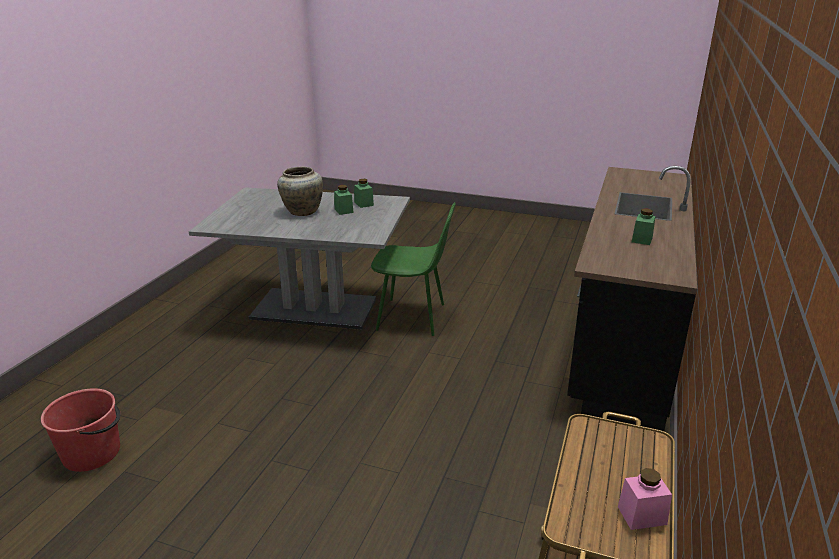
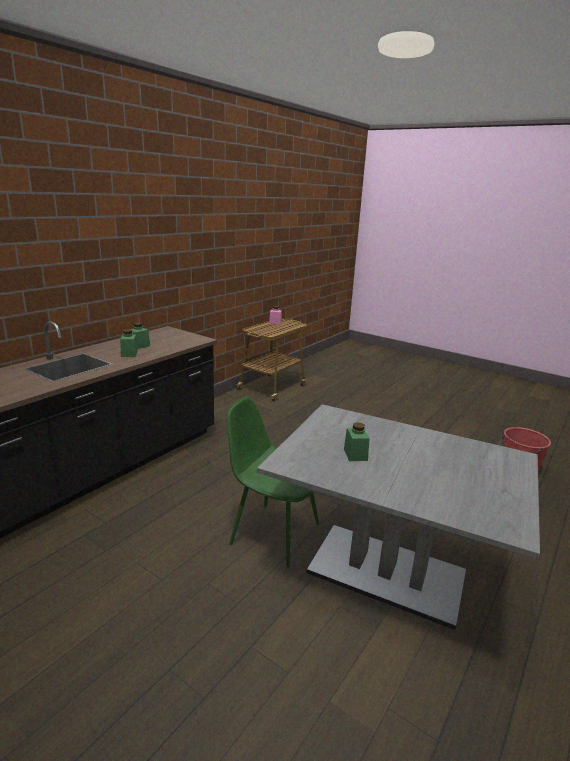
camera: 165 degrees left, 5 degrees down
beige vase [277,167,323,216] -> none
green jar [354,179,374,208] -> green jar moved to [120,329,138,357]

